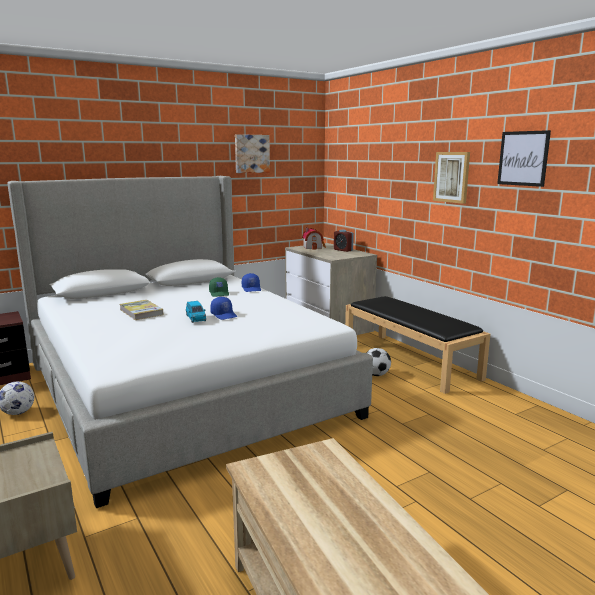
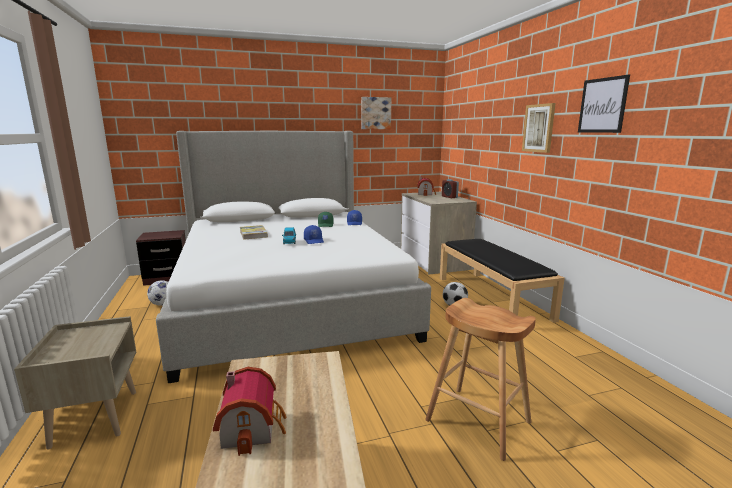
camera: 15 degrees right, 0 degrees up
none -> toy house [213,367,287,456]
none -> brown stool [425,298,536,461]

